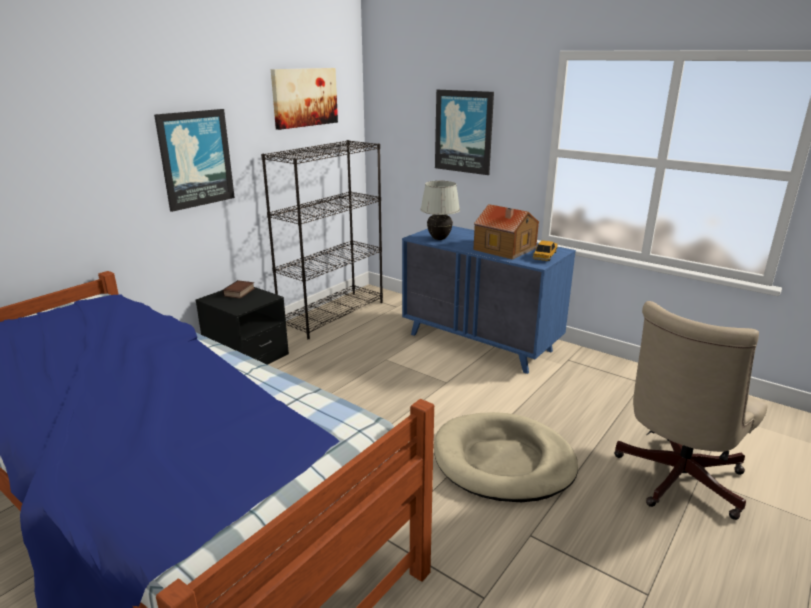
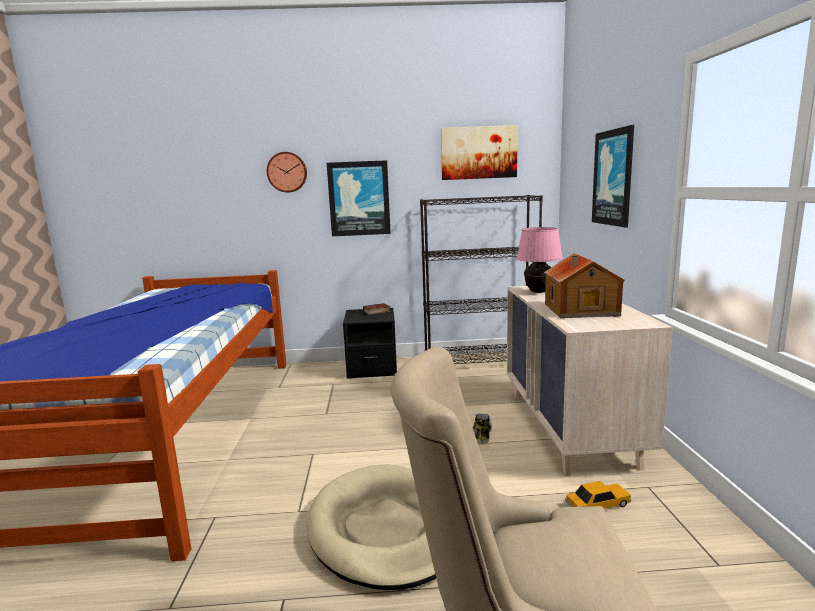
camera: 50 degrees right, 10 degrees down
blue dresser [402,226,576,374] -> beige dresser [507,286,673,475]
white table lamp [420,181,460,240] -> pink table lamp [516,227,563,293]
toy car [532,240,558,261] -> toy car moved to [565,481,631,509]
none -> wall clock [266,152,307,193]
none -> shoe [473,413,492,444]

